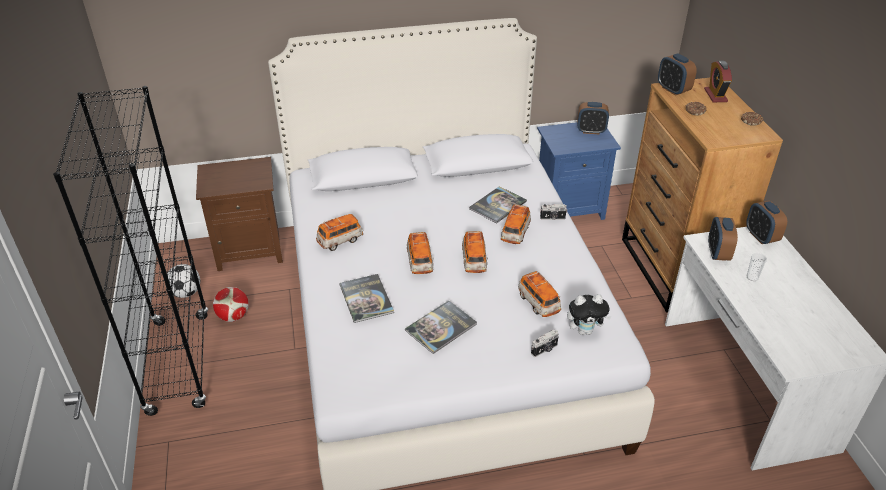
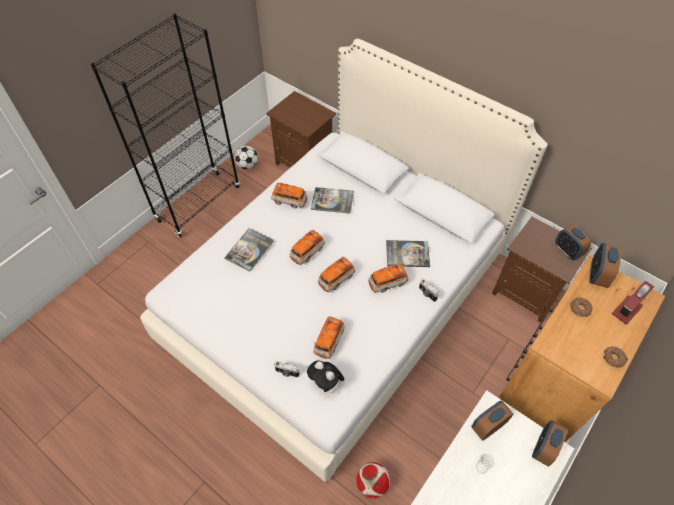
camera: 50 degrees right, 15 degrees up
football [213,287,249,322] -> football moved to [357,462,390,498]
book [405,300,477,354] -> book moved to [311,187,354,214]
blue nightstand [537,122,621,220] -> brown nightstand [492,217,592,323]

